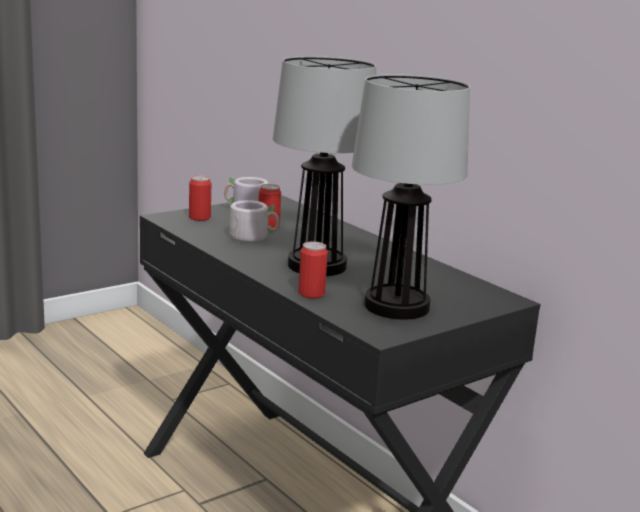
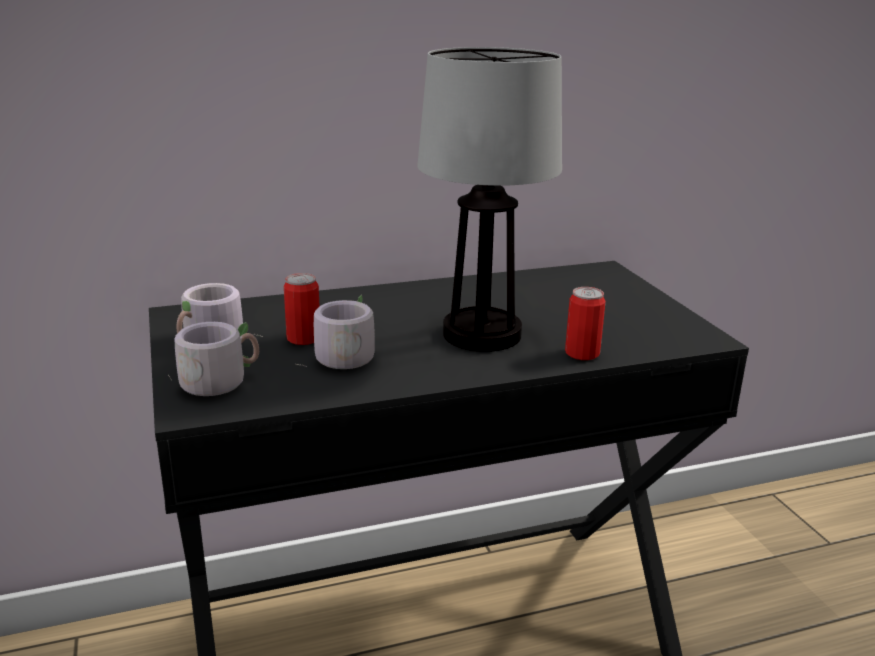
camera: 70 degrees left, 5 degrees up
can [189,175,211,221] -> grey mug [168,322,259,396]
table lamp [352,74,470,320] -> none

